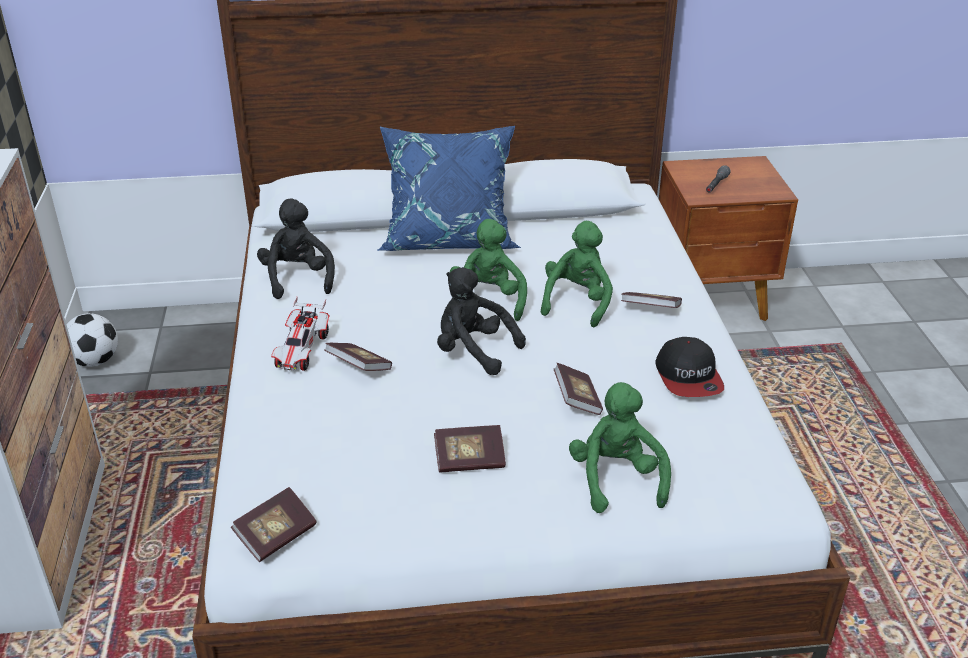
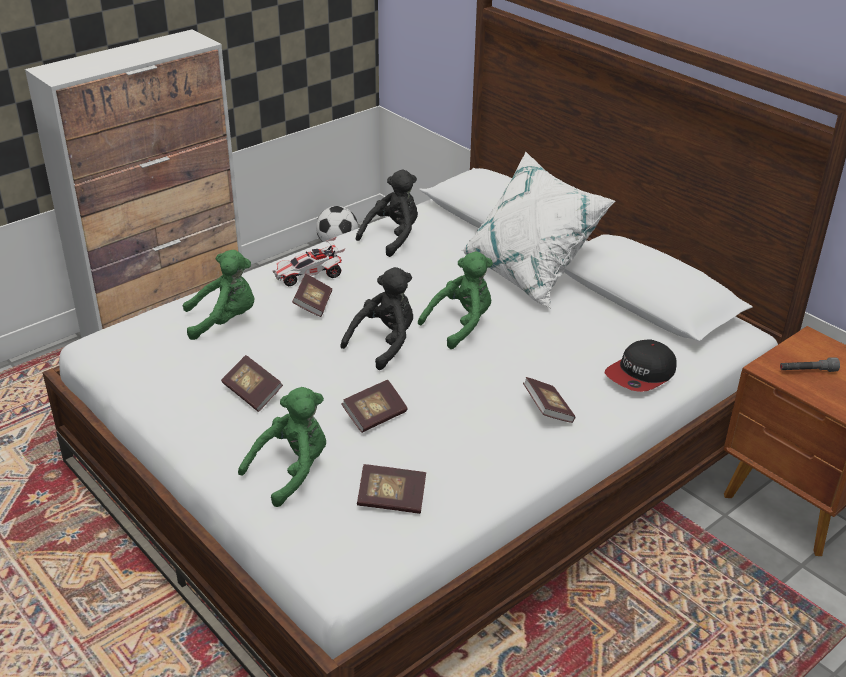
camera: 55 degrees right, 0 degrees up
book [231,487,316,562] -> book moved to [357,464,426,514]
blue pillow [377,126,521,251] -> white pillow [461,152,615,308]
black plush toy [437,267,526,375] -> black plush toy turned 45 degrees clockwise [340,267,413,370]
green plush toy [541,221,613,327] -> green plush toy moved to [183,250,254,340]
cap [655,337,724,397] -> cap moved to [605,339,677,392]

